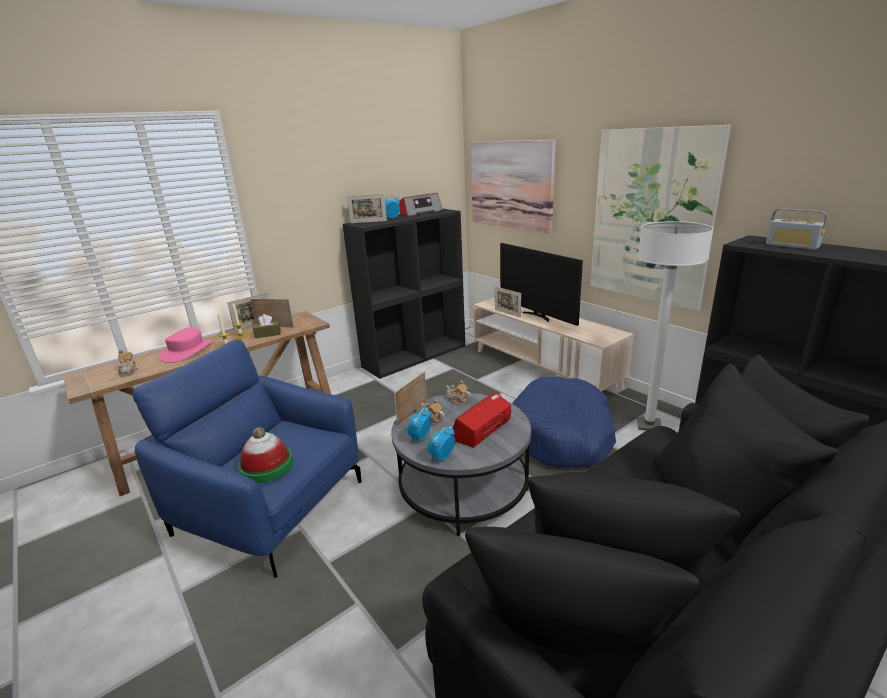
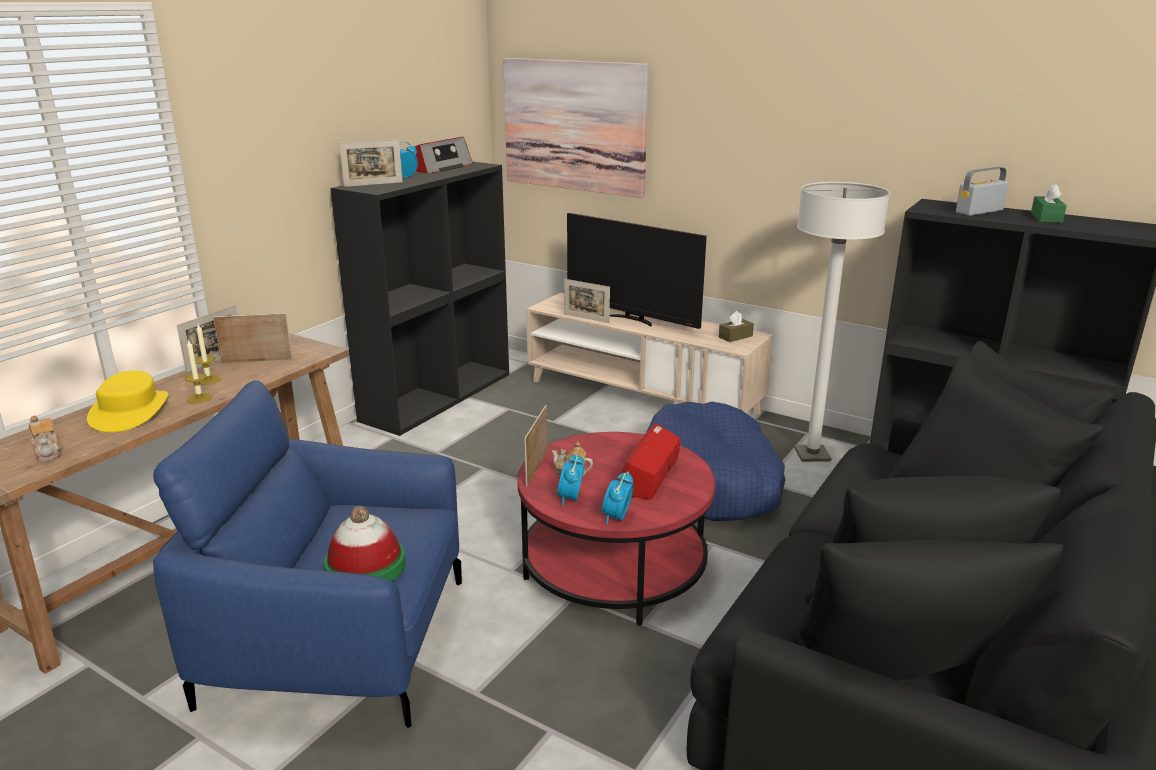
camera: 20 degrees left, 0 degrees up
pink hat [159,327,212,363] -> yellow hat [87,370,168,432]
brown tissue box [253,314,281,338] -> brown tissue box moved to [719,311,754,342]
grey coffee table [391,393,531,536] -> red coffee table [517,432,715,626]
teapot [446,380,471,405] -> none
picture [590,125,731,311] -> none
radio [766,209,827,250] -> radio turned 120 degrees clockwise [956,167,1009,216]
none -> green tissue box [1031,184,1066,223]

